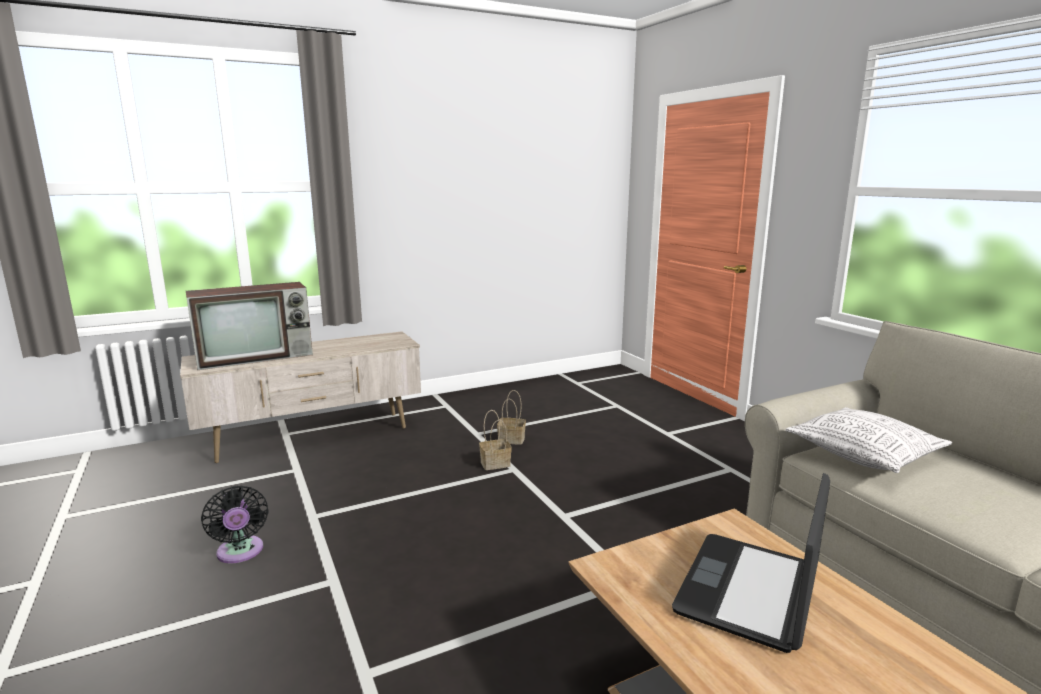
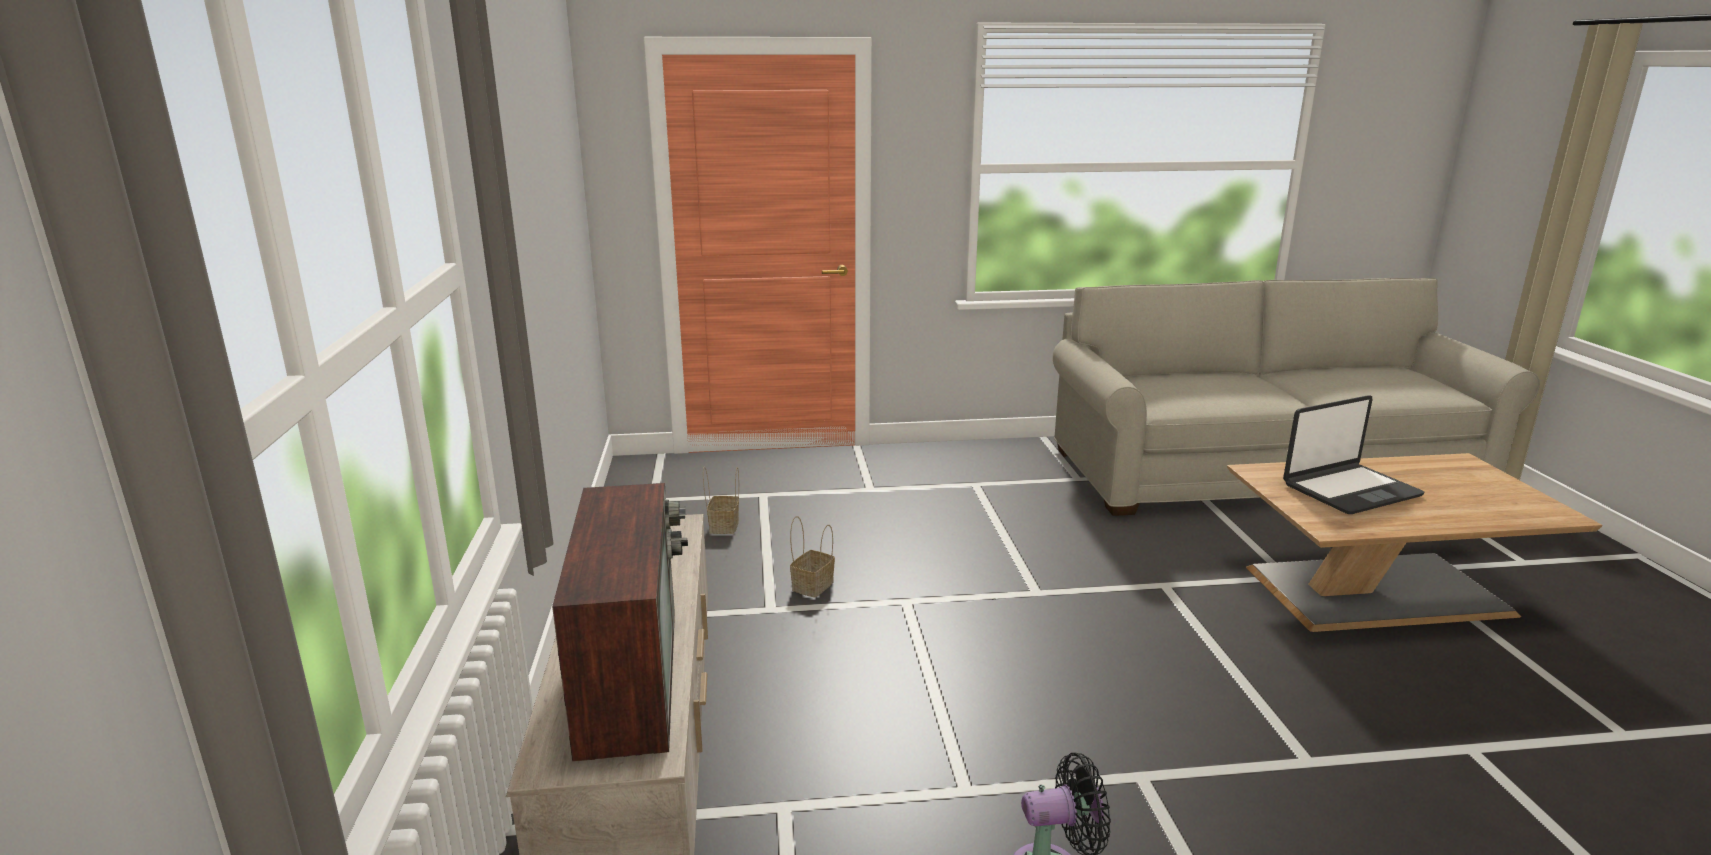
camera: 70 degrees left, 5 degrees up
basket [479,410,512,470] -> basket moved to [703,467,739,534]
laptop [672,473,830,653] -> laptop turned 75 degrees counterclockwise [1283,395,1425,514]
pillow [785,407,952,473] -> none

